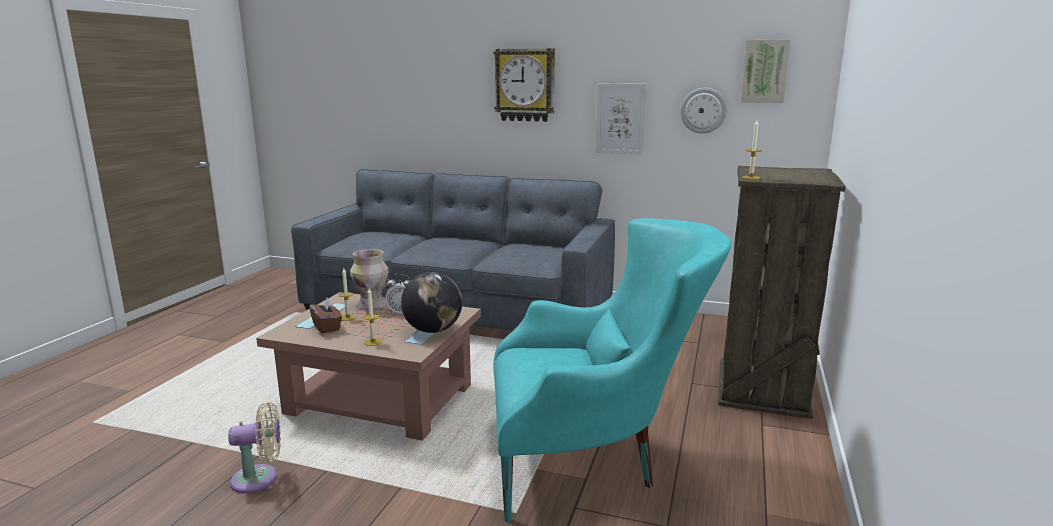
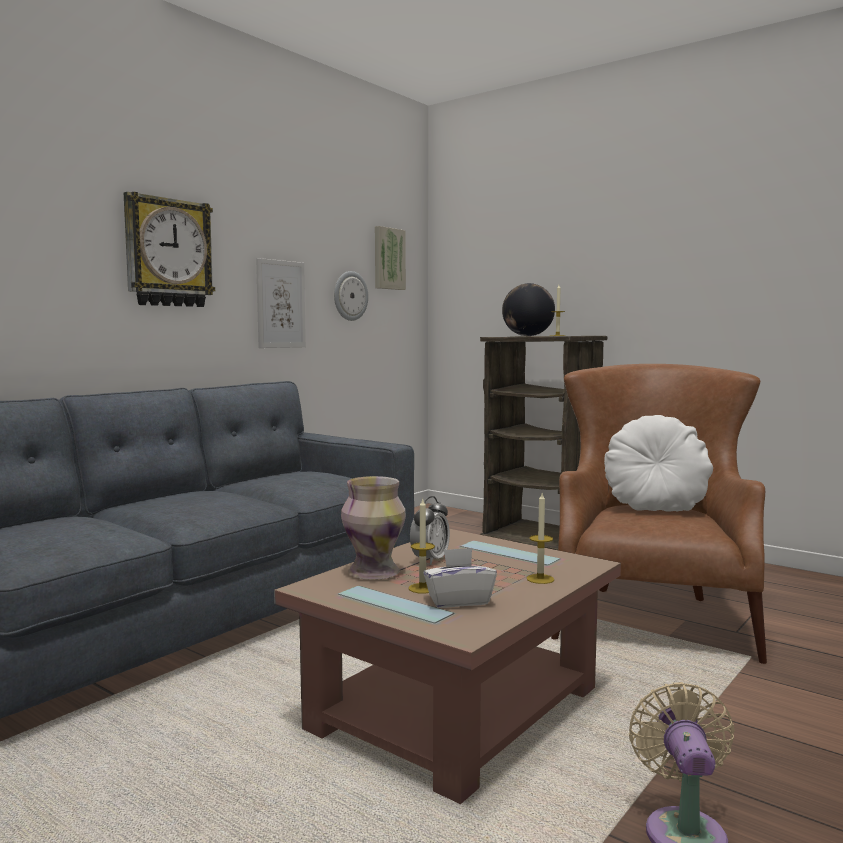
camera: 70 degrees left, 10 degrees down
brown tissue box [309,298,342,333] -> white tissue box [423,548,497,608]
globe [401,272,462,333] -> globe moved to [502,283,555,336]
turquoise armchair [493,218,731,522] -> brown armchair [551,364,767,664]
none -> white pillow [604,415,713,512]

